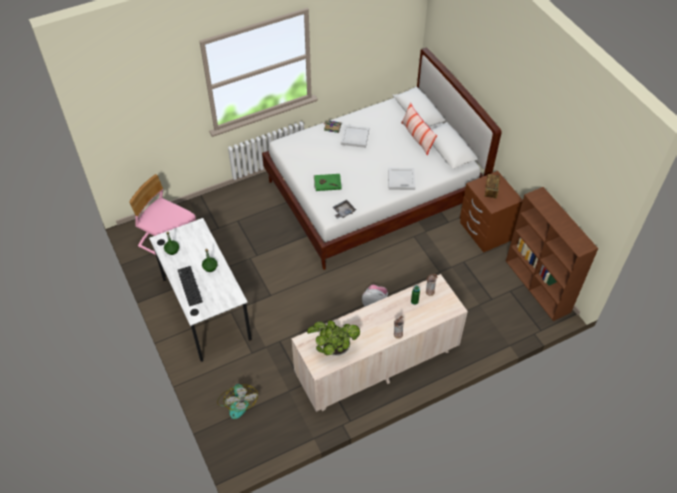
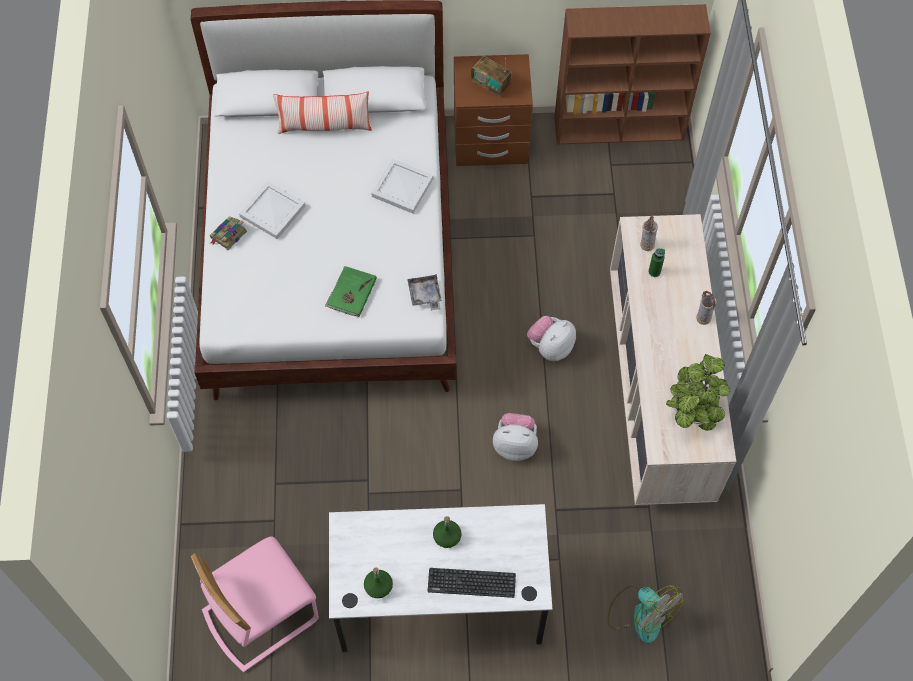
camera: 65 degrees left, 10 degrees up
fan [217,384,258,419] -> fan turned 45 degrees clockwise [608,585,684,644]
none -> plush toy [493,413,538,461]

